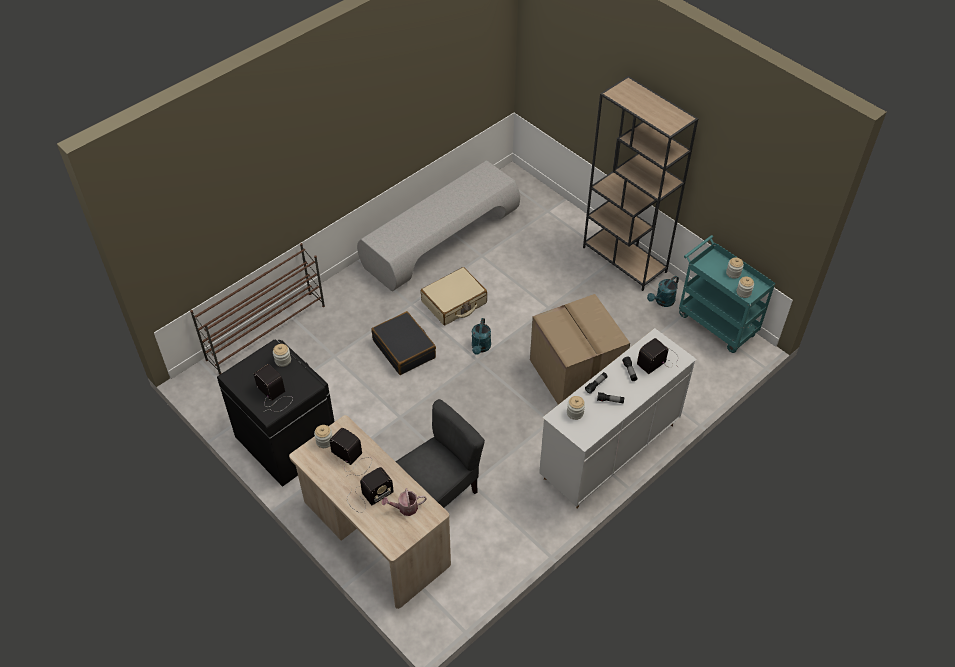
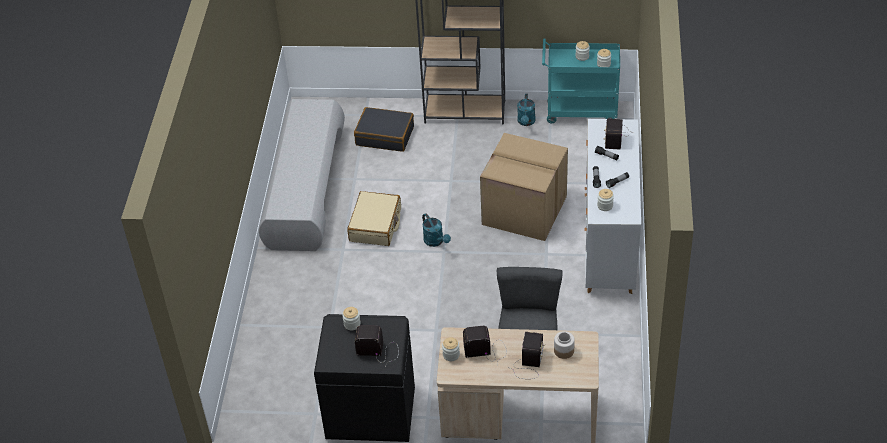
camera: 40 degrees left, 5 degrees down
brown shoe rack [190,243,325,375] -> none
black suitcase [371,311,436,375] -> black suitcase moved to [354,107,414,152]
watering can [382,488,426,516] -> jar [554,331,575,359]

